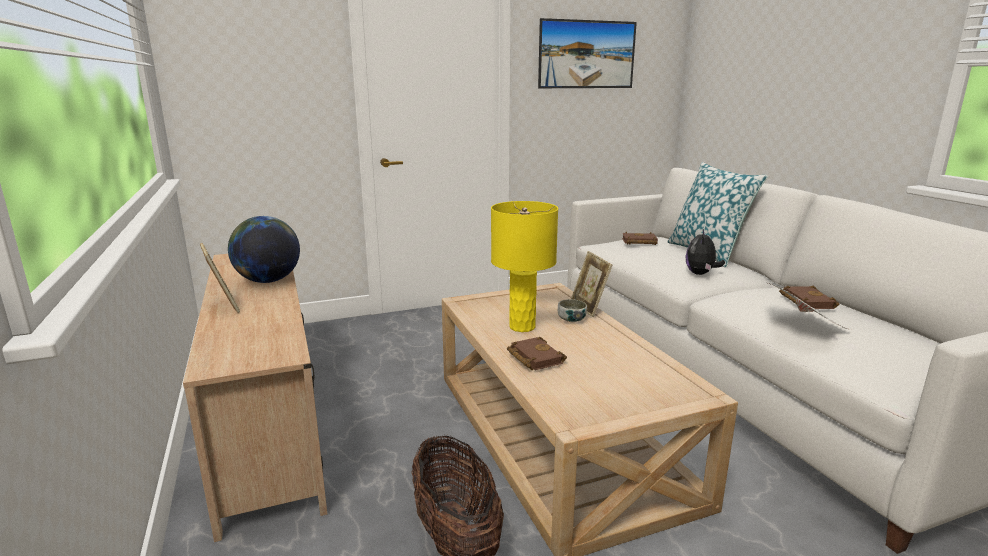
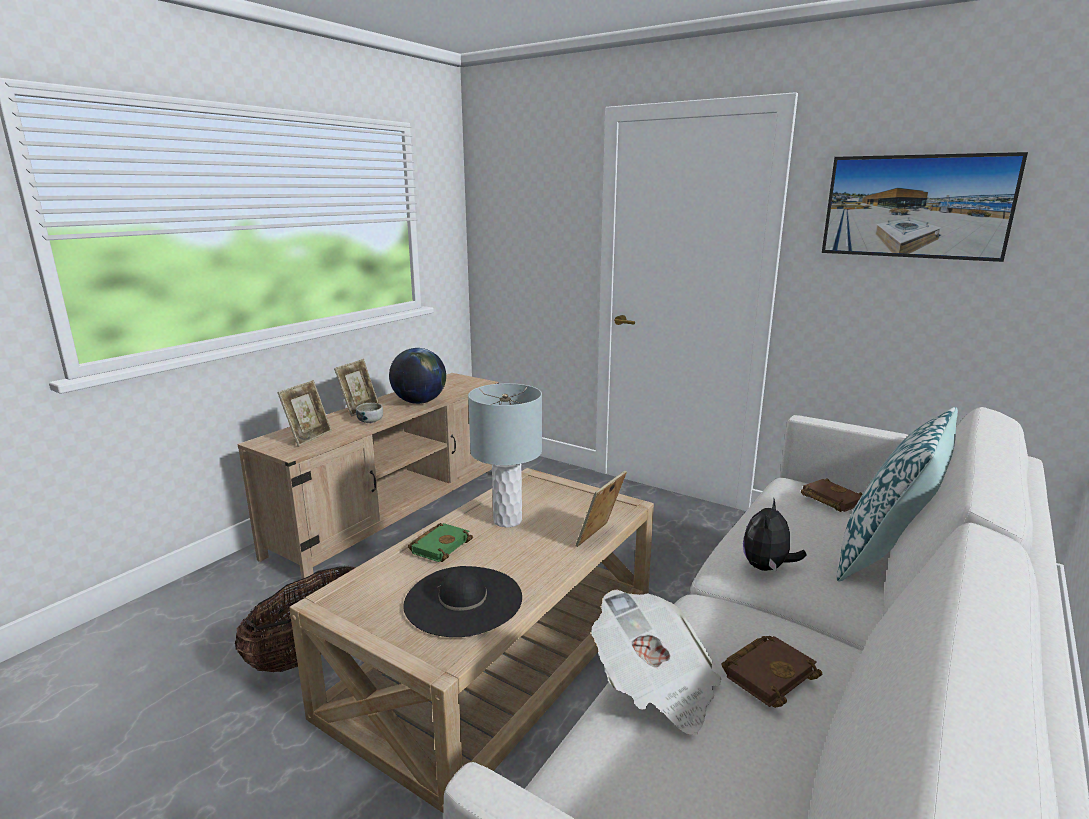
camera: 55 degrees right, 0 degrees up
yellow table lamp [491,201,558,332] -> grey table lamp [468,383,542,528]
brown book [507,337,567,370] -> green book [408,523,473,562]
bowl [558,299,587,322] -> bowl moved to [356,403,383,423]
plush toy [686,230,725,275] -> plush toy turned 45 degrees counterclockwise [743,498,807,572]
none -> picture frame [278,380,332,447]
none -> black hat [403,566,522,637]

